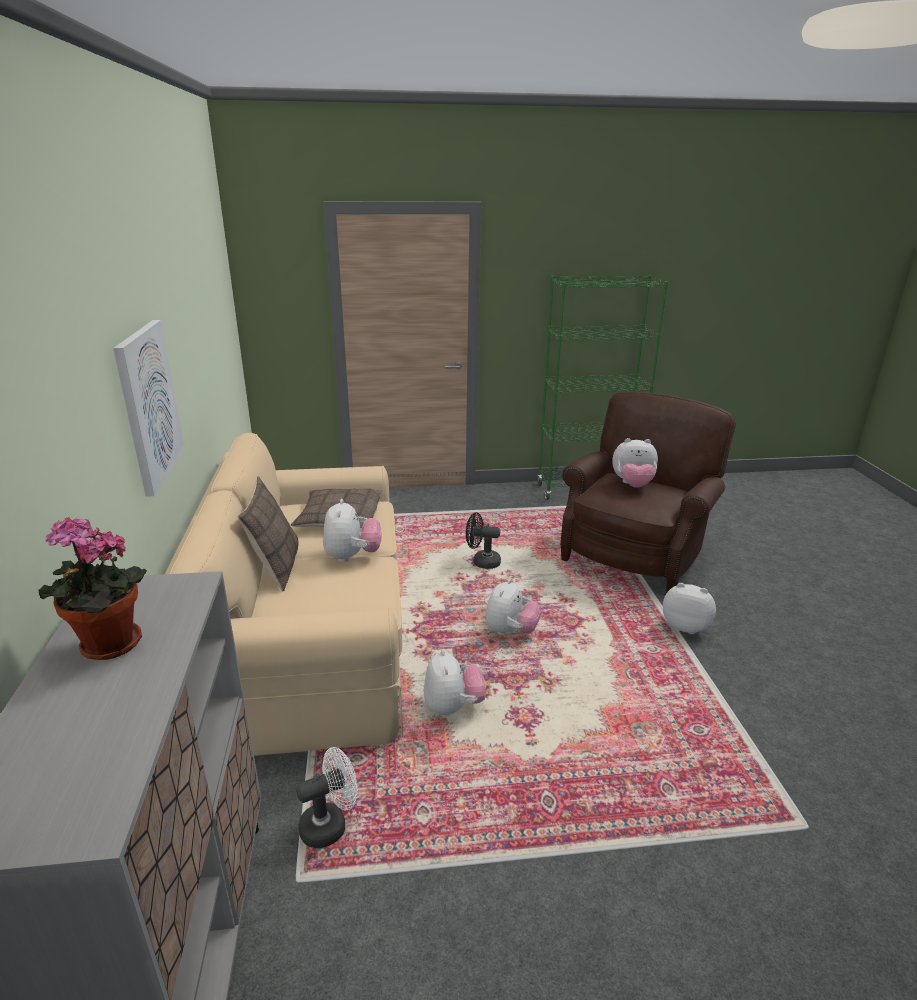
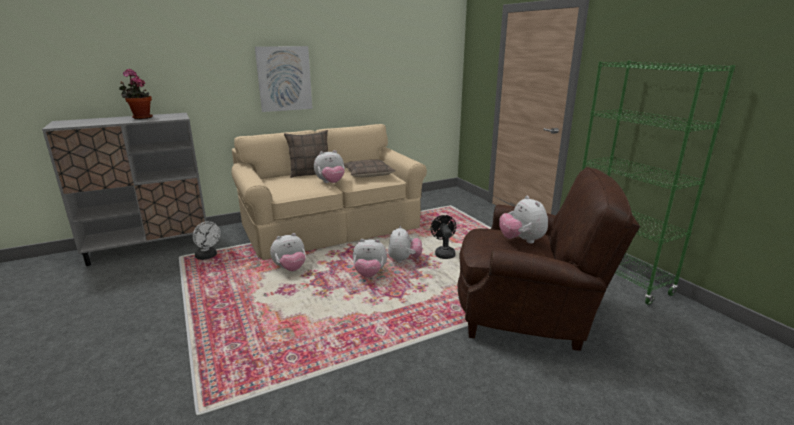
camera: 70 degrees right, 5 degrees down
plush toy [663,583,716,634] -> plush toy moved to [388,226,422,263]

